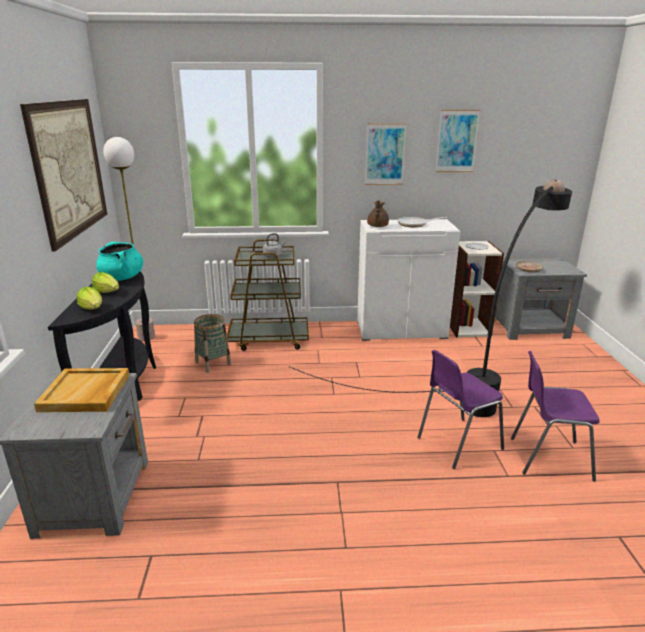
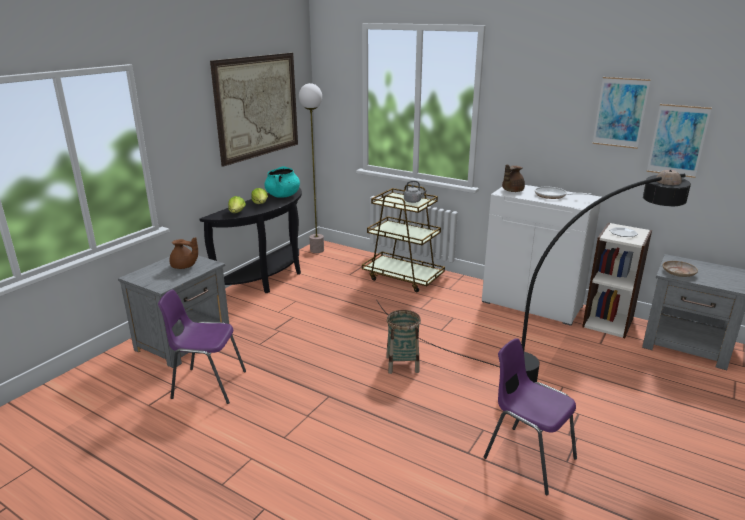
camera: 35 degrees right, 0 degrees up
beige tray [34,368,129,412] -> brown teapot [170,237,198,269]
basket [194,314,231,373] -> basket moved to [386,310,421,374]
picture [365,123,407,185] -> picture moved to [647,104,712,178]
purple chair [417,350,504,469] -> purple chair moved to [158,289,246,404]

